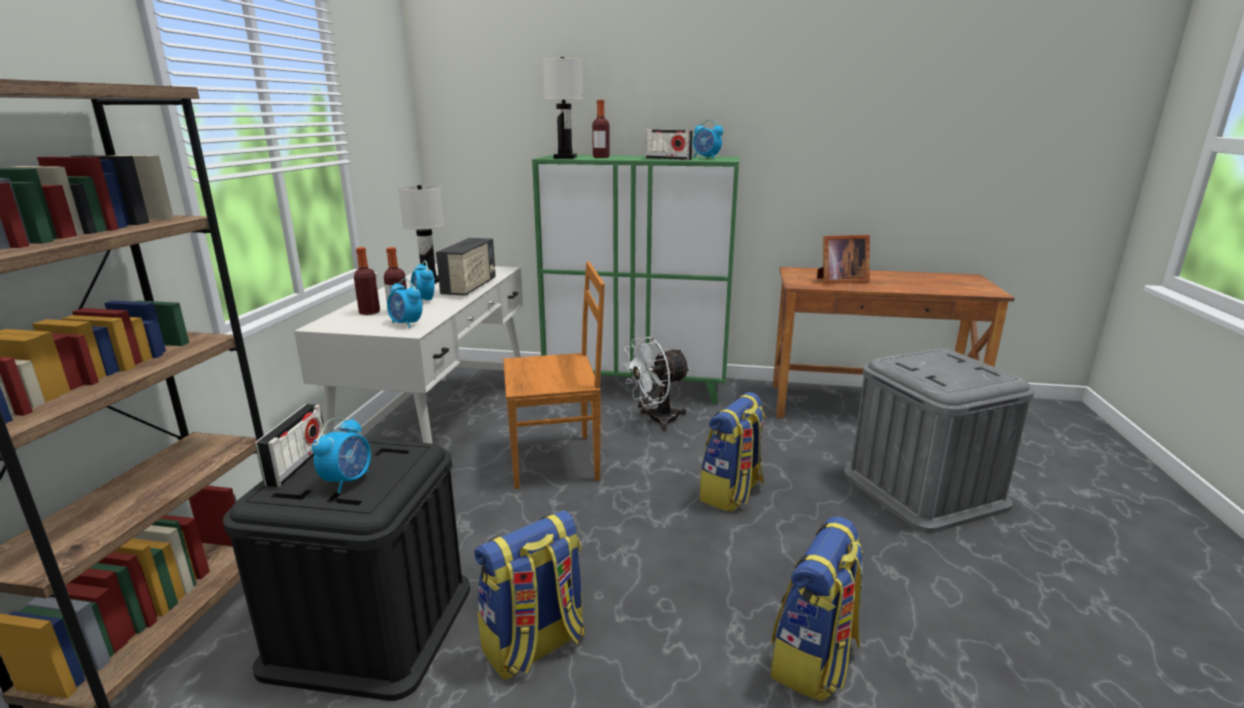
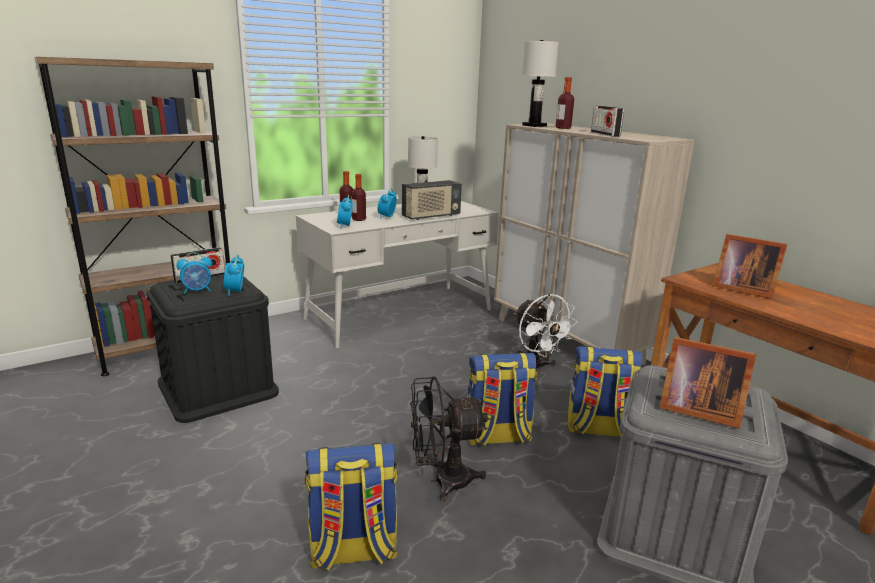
camera: 45 degrees right, 0 degrees up
backpack [474,510,585,680] -> backpack moved to [568,347,643,437]
brown chair [503,261,605,489] -> none
green cabinet [532,155,739,404] -> beige cabinet [494,124,695,365]
white fan [622,337,691,431] -> white fan turned 135 degrees counterclockwise [514,294,578,371]
alarm clock [693,120,723,159] -> alarm clock moved to [223,254,244,296]
none -> black fan [410,376,488,502]
none -> picture frame [659,337,756,429]

